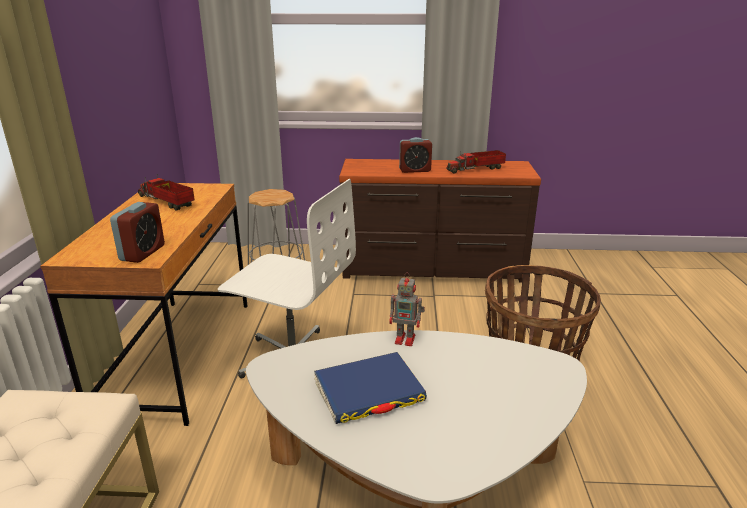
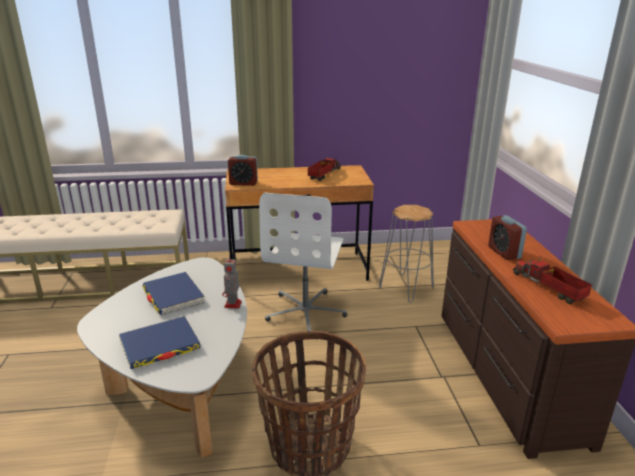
camera: 80 degrees right, 0 degrees up
none -> blue book [119,316,200,369]

